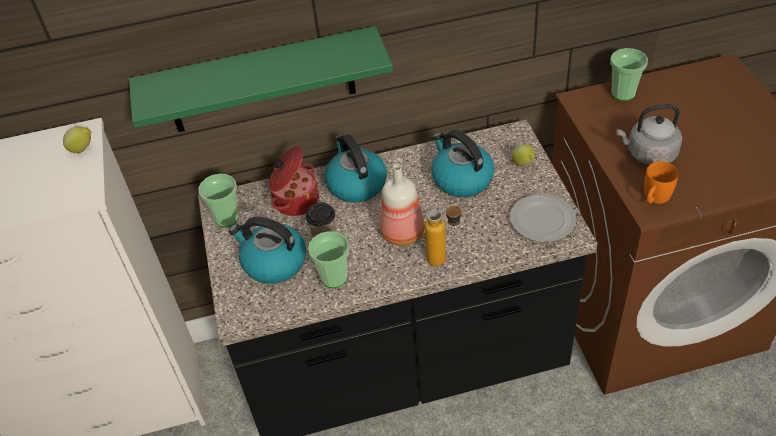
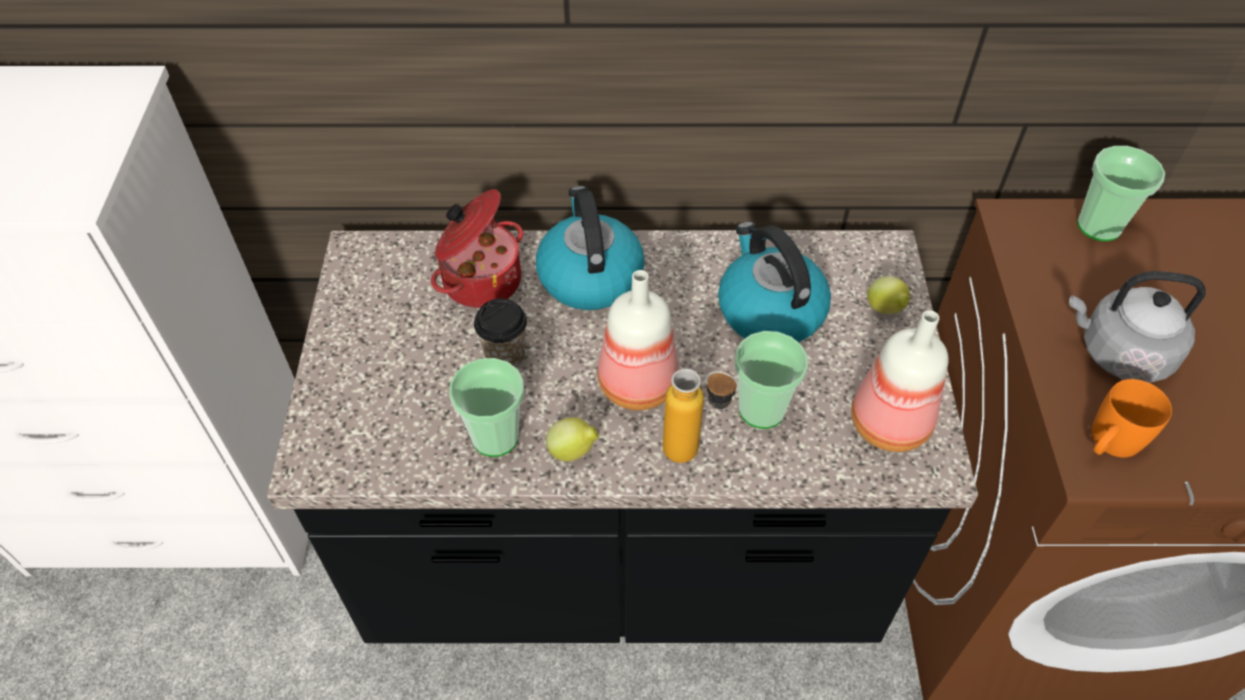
camera: 10 degrees right, 5 degrees up
lemon [63,126,91,153] -> lemon moved to [546,417,599,461]
green shelf [129,26,393,132] -> none
cup [199,174,239,227] -> cup moved to [735,331,808,429]
kettle [229,217,306,284] -> none
plate [510,194,576,242] -> bottle [851,310,948,452]

